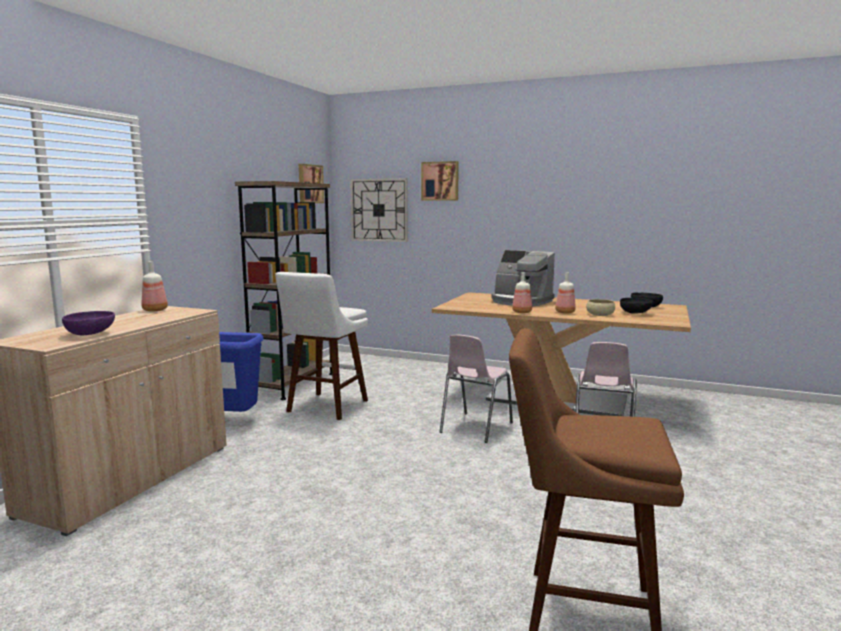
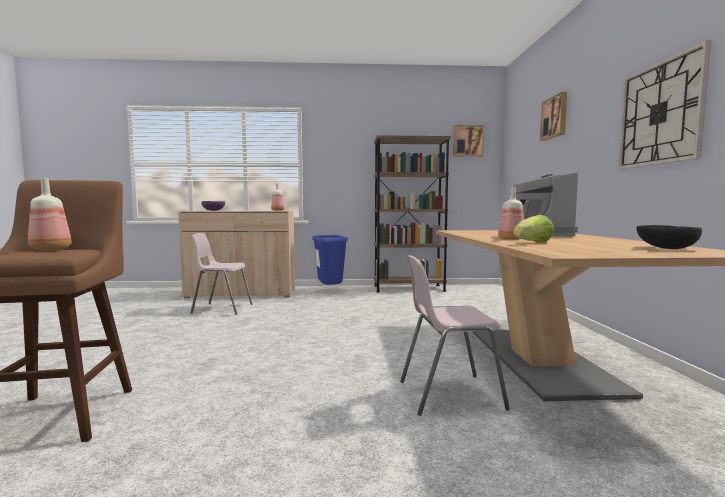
camera: 65 degrees right, 5 degrees down
white stool [275,272,368,420] -> none
wall clock [350,178,408,242] -> wall clock moved to [618,40,711,169]
pink chair [439,335,513,443] -> pink chair moved to [191,233,253,315]
bottle [512,272,532,313] -> bottle moved to [28,178,72,251]
beige bowl [586,299,615,316] -> lettuce [513,215,554,243]
black bowl [620,298,654,314] -> none

